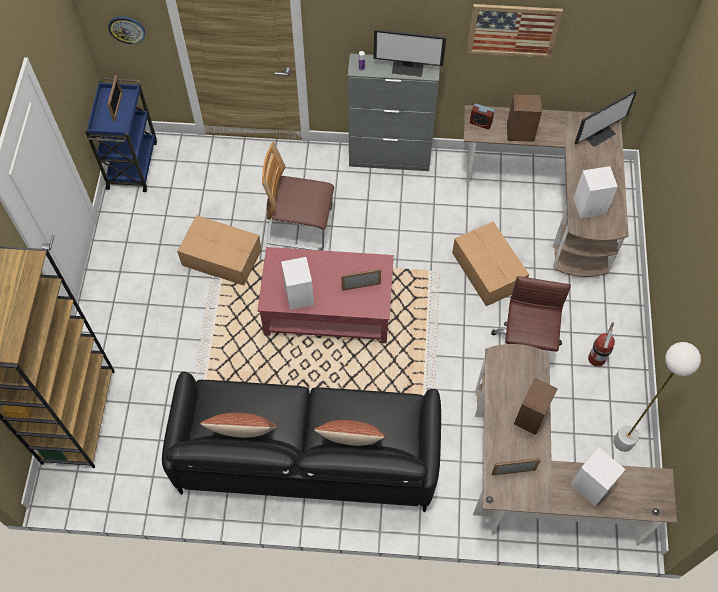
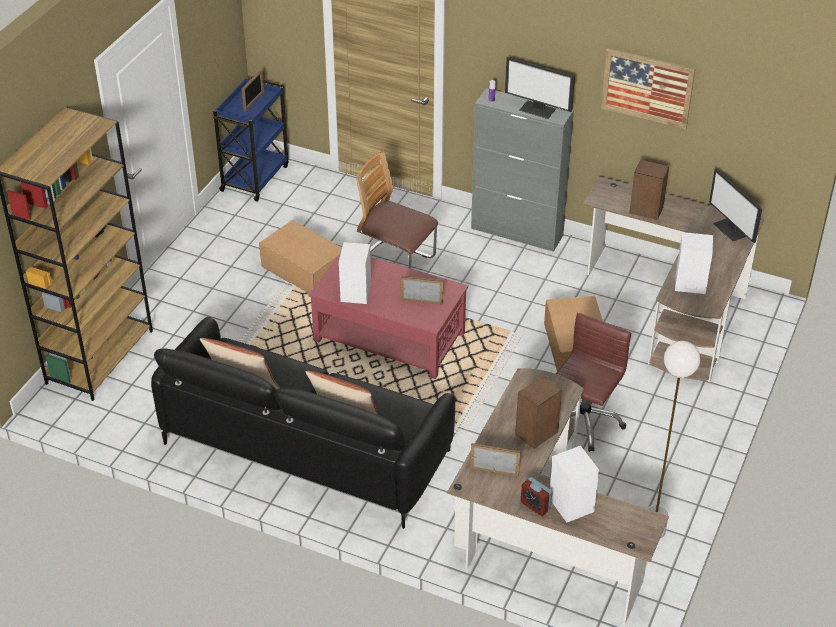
camera: 20 degrees right, 20 degrees down
wall clock [108,16,145,44] -> none
alarm clock [470,104,495,129] -> alarm clock moved to [521,477,552,516]
monitor [574,90,637,147] -> monitor turned 75 degrees clockwise [709,168,762,243]
fire extinguisher [588,322,615,367] -> none

